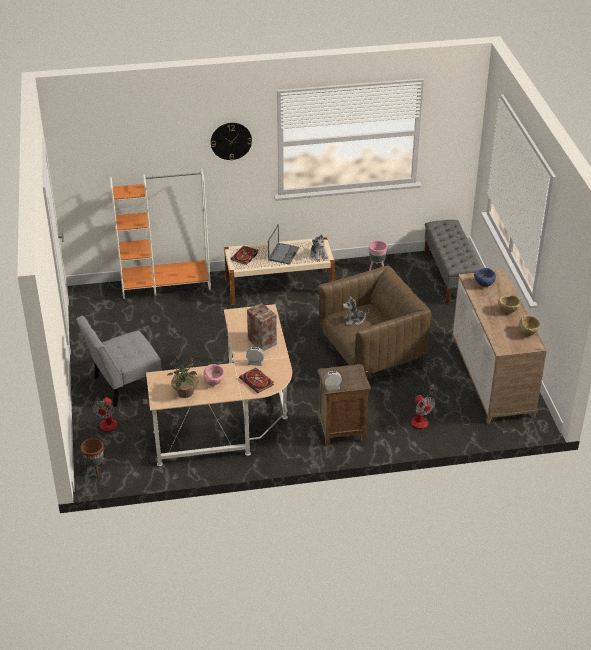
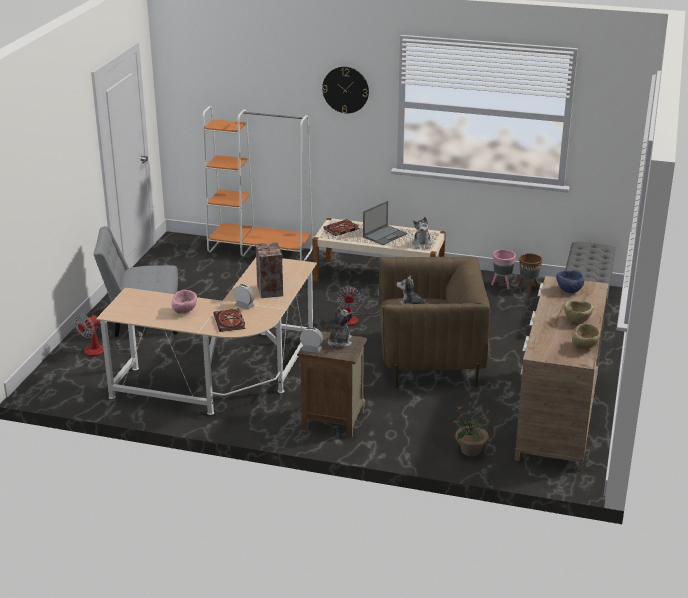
camera: 25 degrees right, 10 degrees down
brown planter [81,438,104,478] -> brown planter moved to [518,253,542,294]
potted plant [167,356,198,398] -> potted plant moved to [452,402,490,457]
fan [411,384,435,429] -> fan moved to [336,285,380,326]
none -> plush toy [328,306,353,348]

